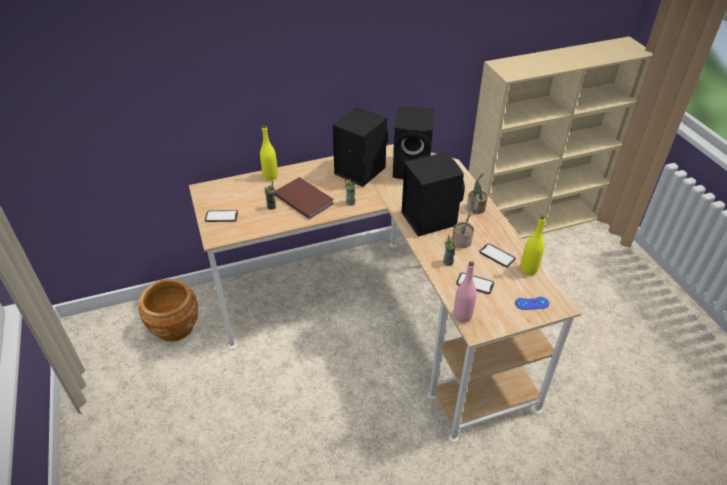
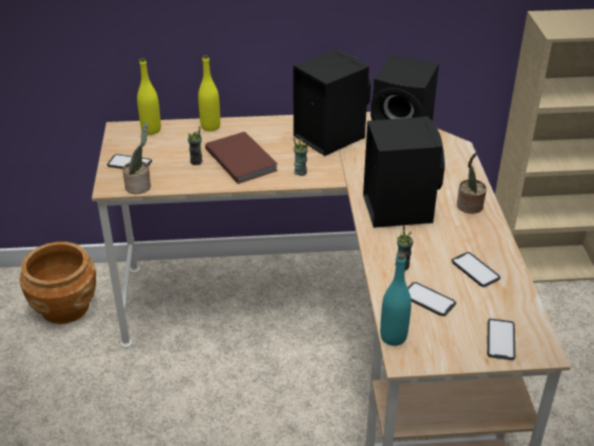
camera: 15 degrees right, 5 degrees down
potted plant [452,194,479,248] -> potted plant moved to [122,122,151,194]
pink bottle [454,261,477,323] -> turquoise bottle [380,253,411,346]
blue game controller [515,297,549,310] -> phone [487,319,515,360]
yellow bottle [521,215,545,275] -> yellow bottle moved to [137,58,161,135]

